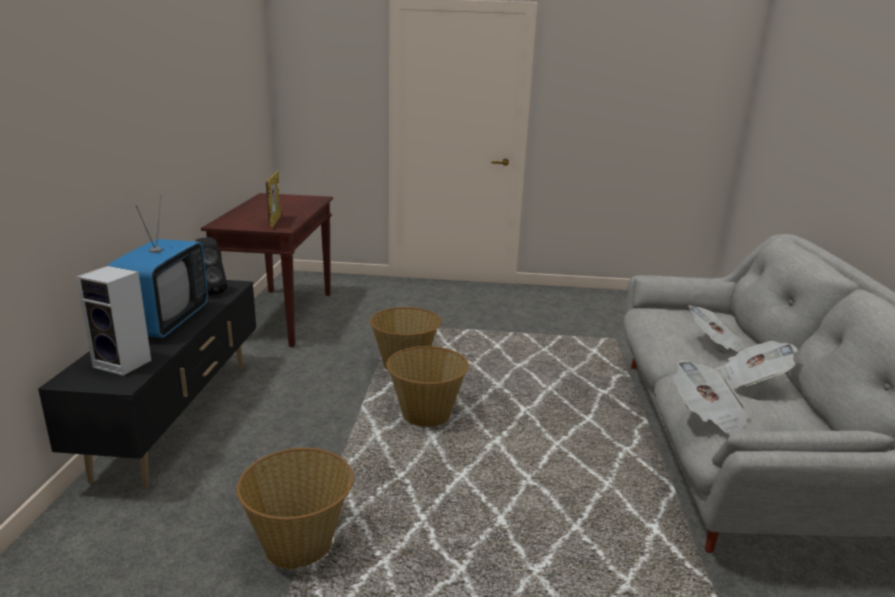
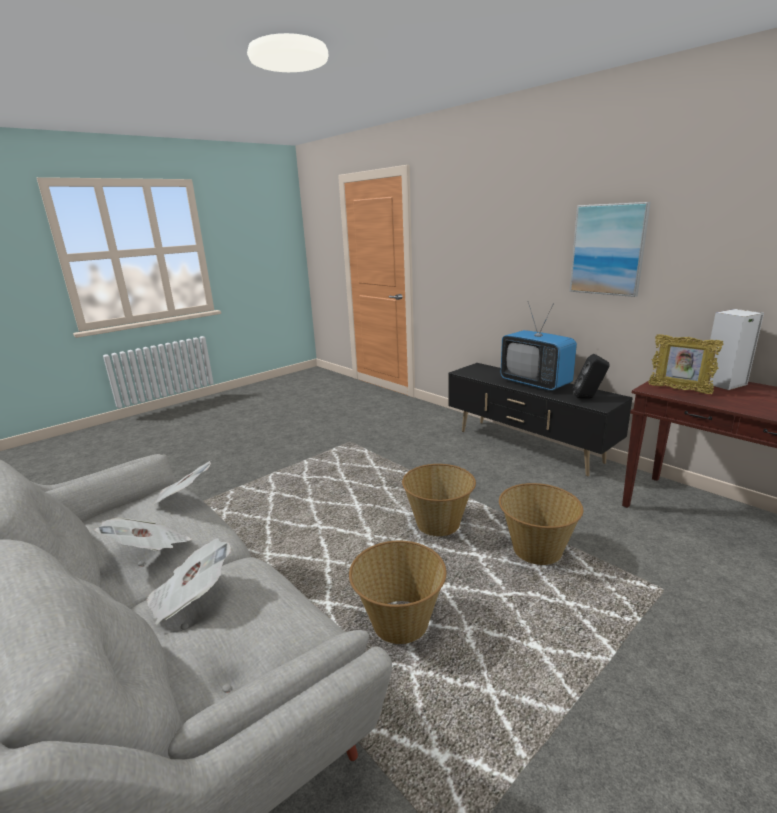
camera: 135 degrees right, 0 degrees up
speaker [76,266,151,376] -> speaker moved to [709,309,764,390]
basket [236,448,354,569] -> basket moved to [349,541,446,644]
none -> picture [569,202,651,297]

